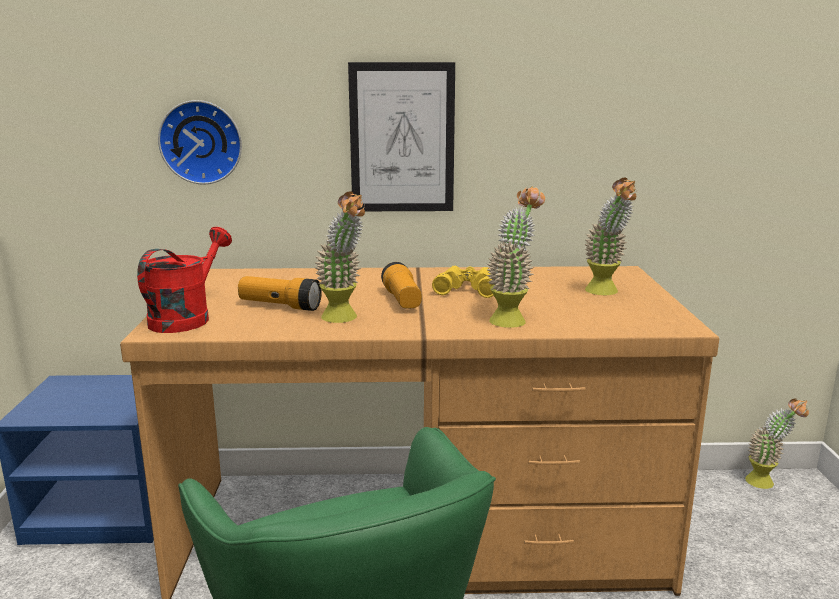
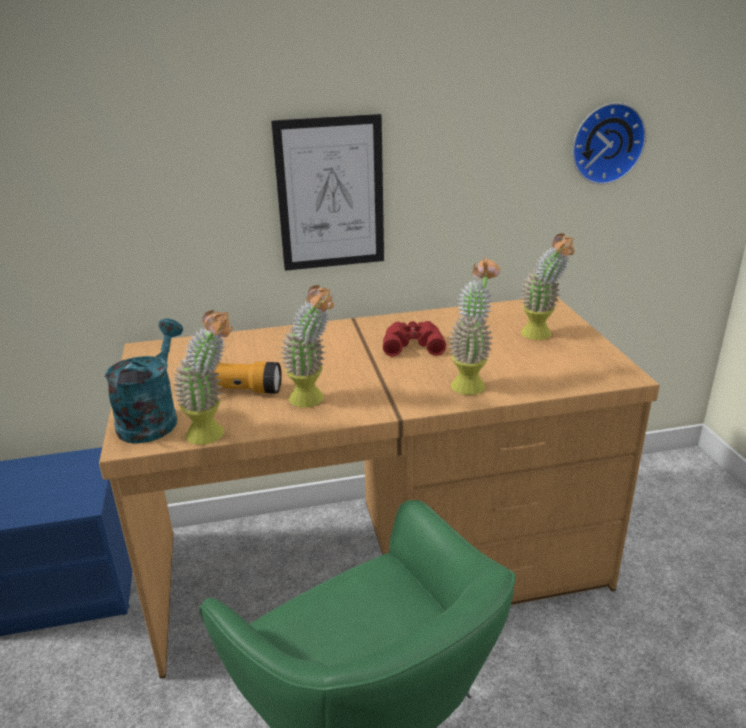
camera: 10 degrees left, 10 degrees up
red watering can [137,227,232,333] -> turquoise watering can [105,318,183,444]
wall clock [158,100,242,184] -> wall clock moved to [572,102,646,185]
flashlight [381,262,422,309] -> none
yellow binoculars [432,266,494,298] -> red binoculars [383,321,446,357]
potted plant [745,398,809,489] -> potted plant moved to [173,310,233,445]

